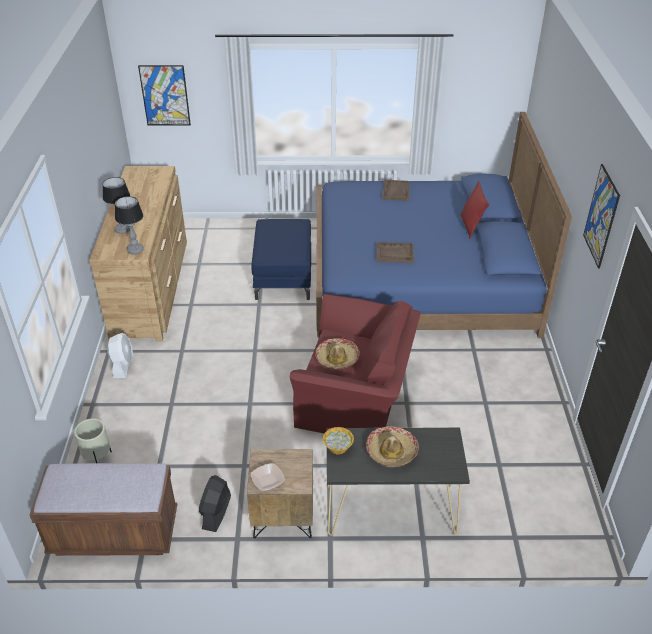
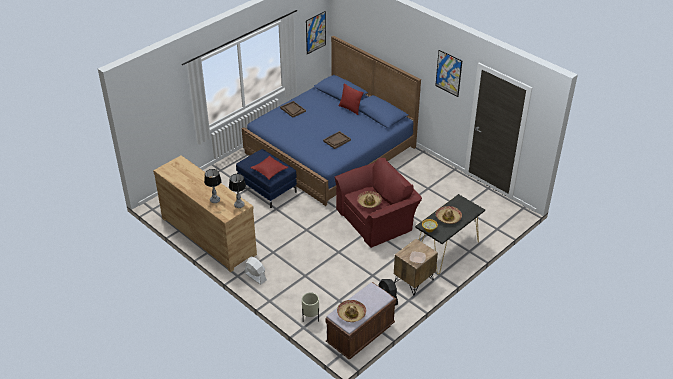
camera: 45 degrees left, 0 degrees up
picture [138,65,191,126] -> picture moved to [306,11,326,55]
none -> red pillow [251,156,288,180]
none -> hat [337,300,366,322]

